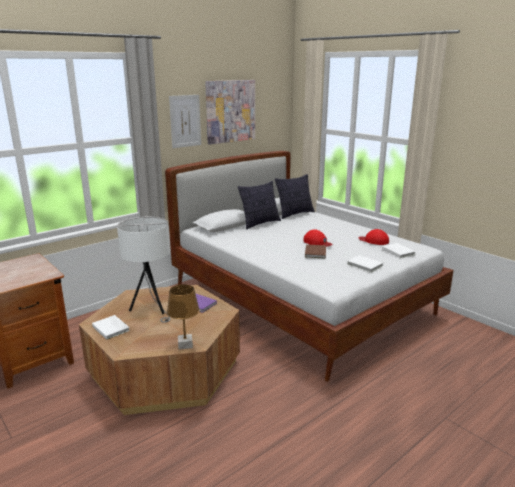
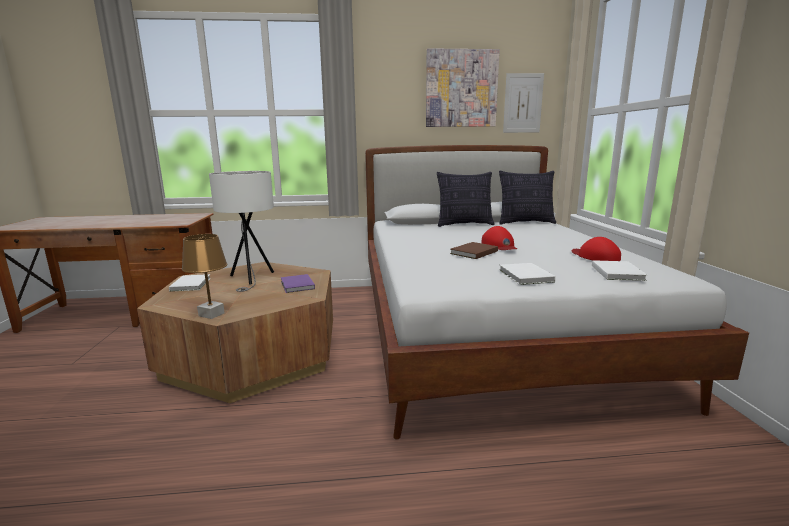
camera: 35 degrees right, 5 degrees down
picture [169,95,201,148] -> picture moved to [503,73,544,133]

